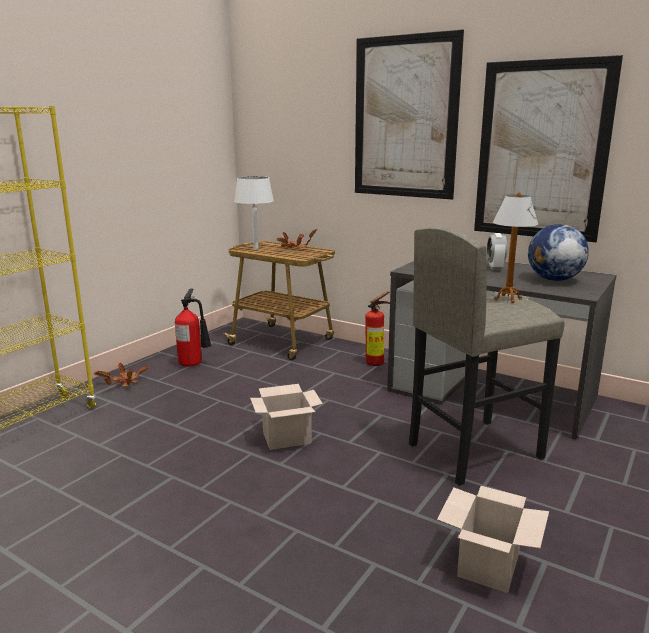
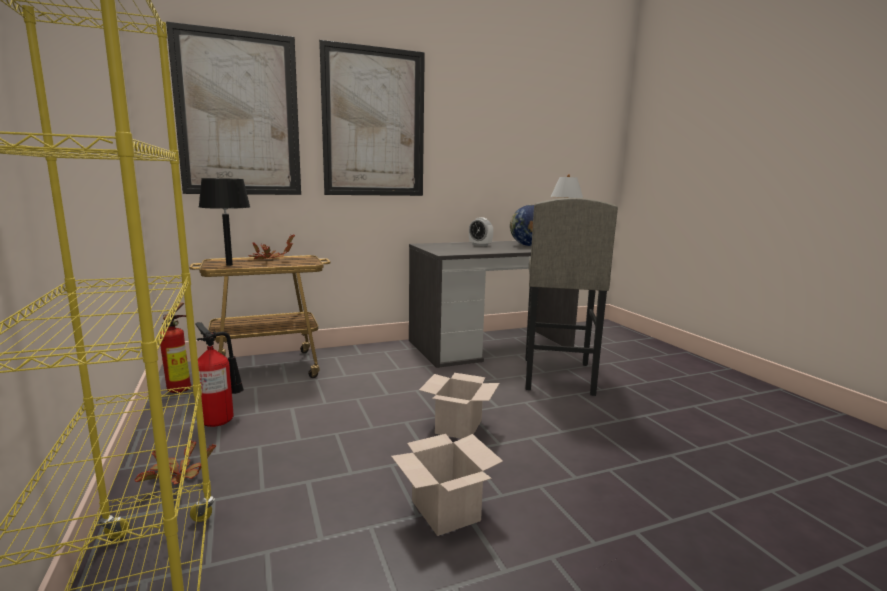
camera: 55 degrees left, 5 degrees down
white table lamp [234,176,274,249] -> black table lamp [198,178,250,266]
fire extinguisher [365,291,390,366] -> fire extinguisher moved to [160,303,191,393]
cardboard box [437,486,549,593] -> cardboard box moved to [391,434,503,536]
picture [474,55,623,242] -> picture moved to [166,21,301,195]

